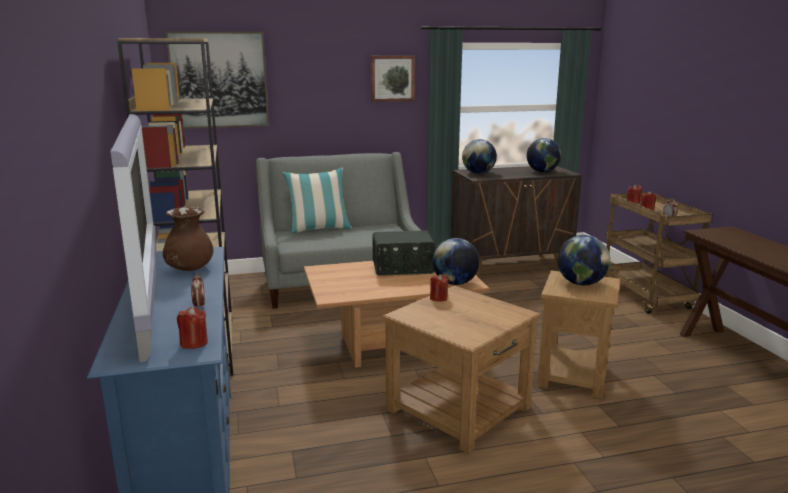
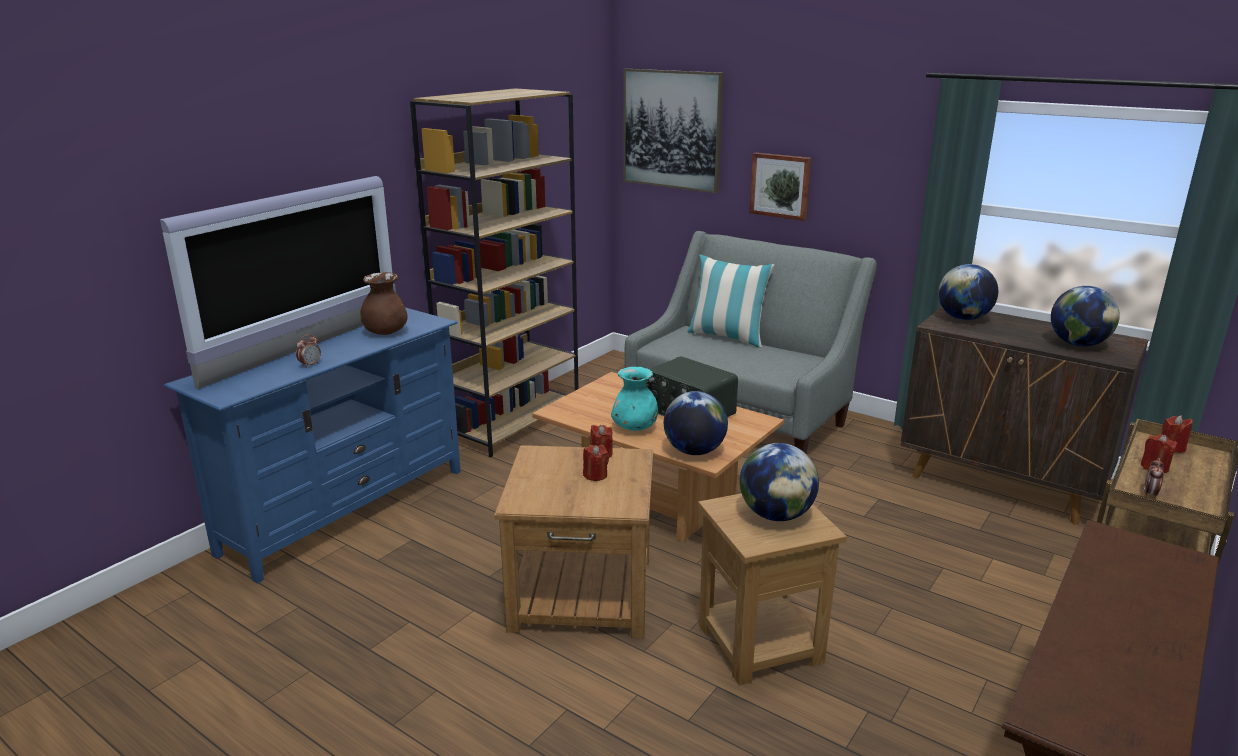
camera: 50 degrees right, 5 degrees up
red candle [177,307,208,349] -> red candle moved to [583,445,609,481]
picture [371,56,415,102] -> picture moved to [749,153,812,221]
none -> turquoise vase [611,367,658,431]

